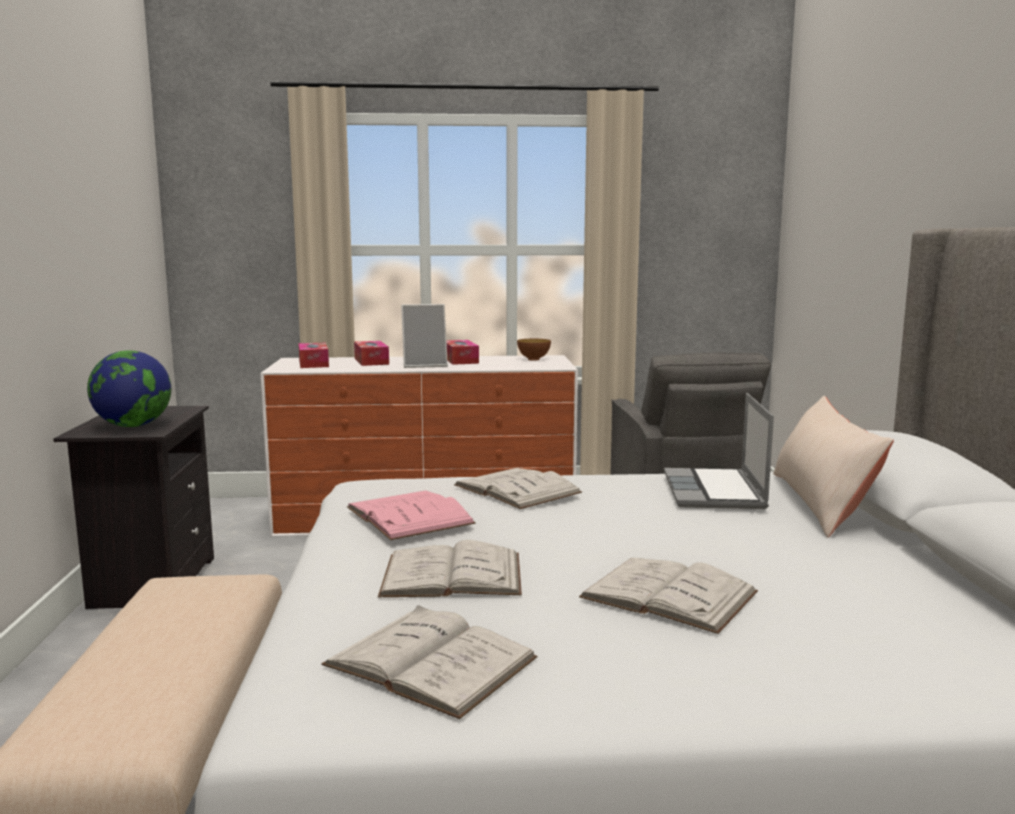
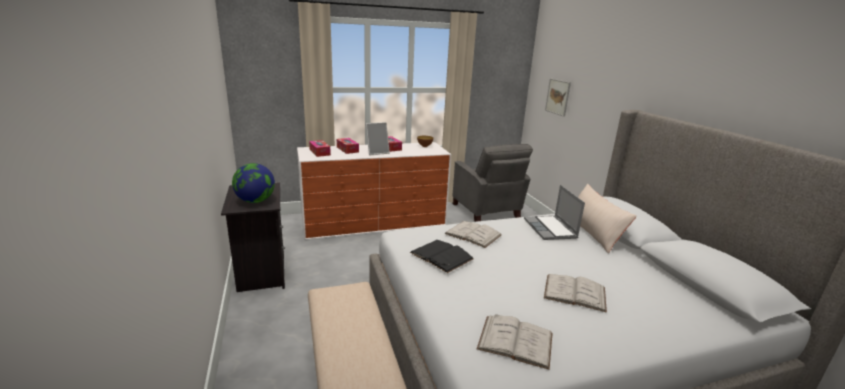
camera: 15 degrees left, 10 degrees up
pink book [347,491,476,540] -> black book [410,240,474,273]
white book [378,540,522,597] -> none
none -> picture [545,79,571,117]

